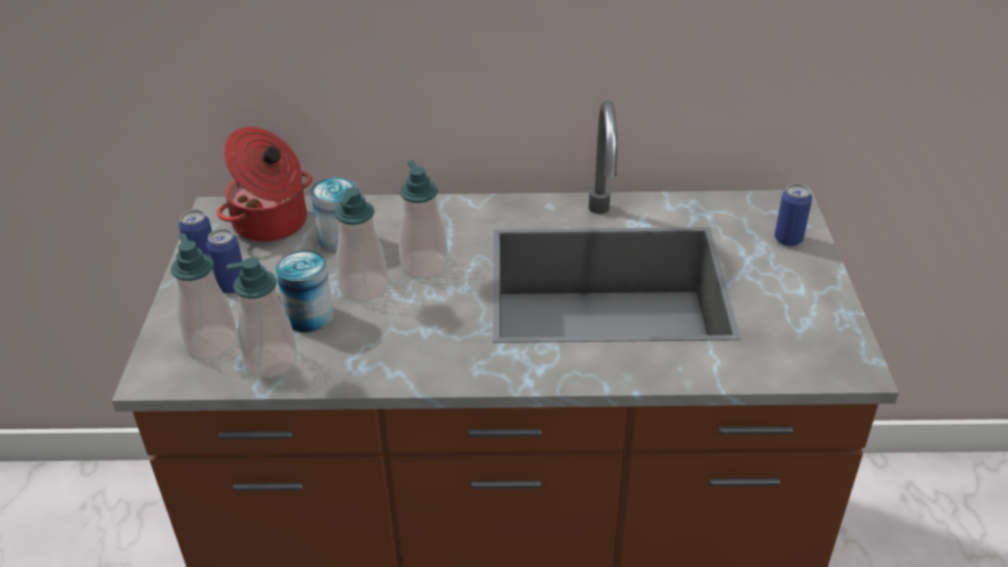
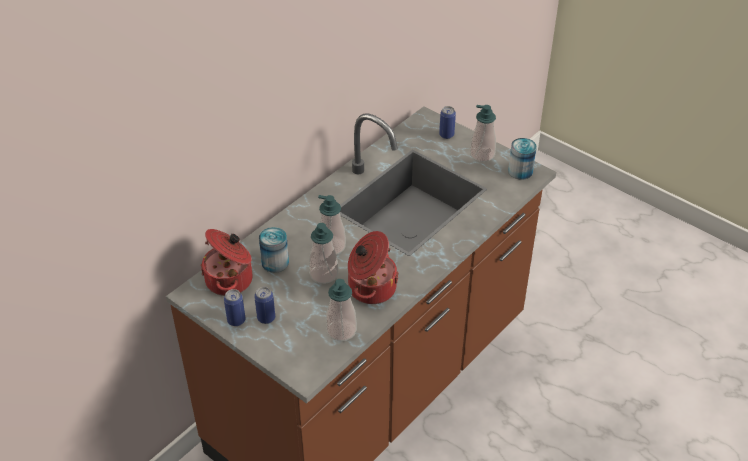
camera: 50 degrees left, 5 degrees up
soap dispenser [171,233,238,359] -> soap dispenser moved to [470,105,496,162]
can [275,250,334,333] -> can moved to [508,138,537,180]
none -> cooking pot [348,231,399,304]

